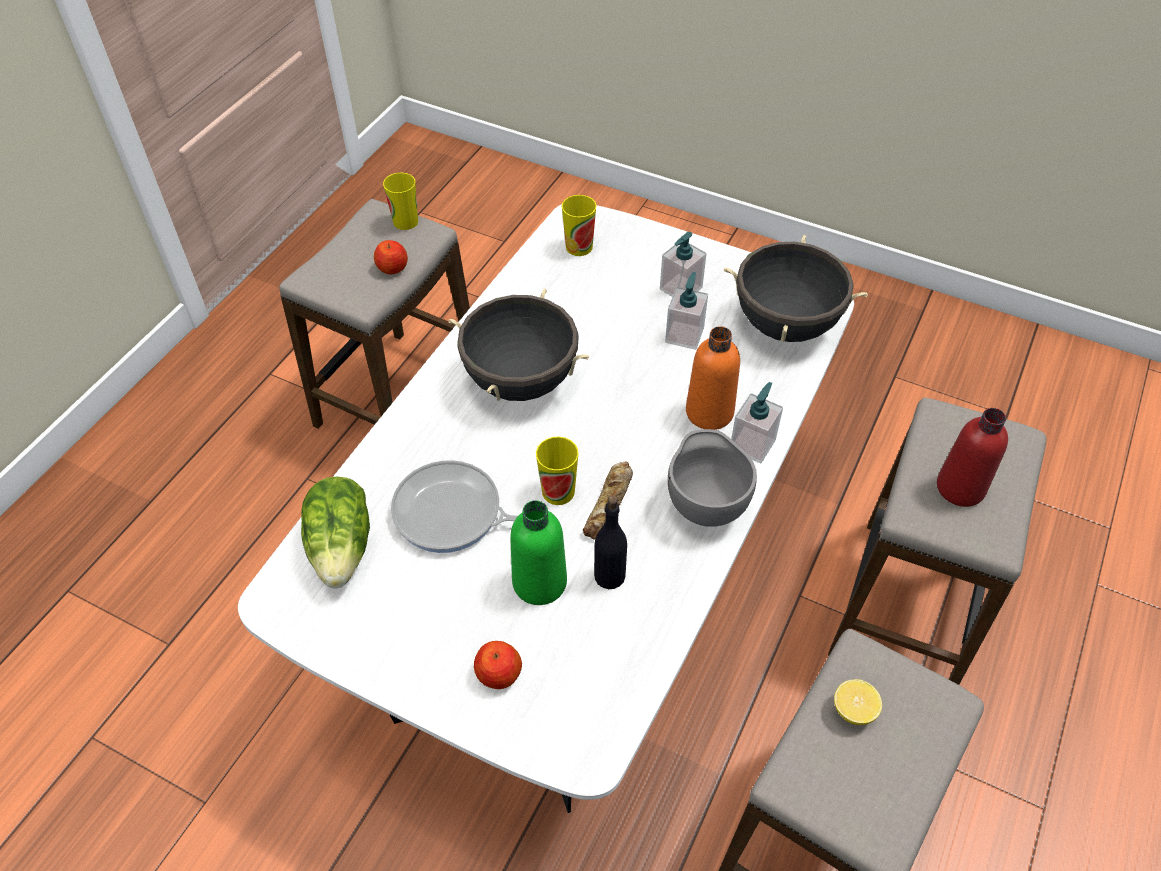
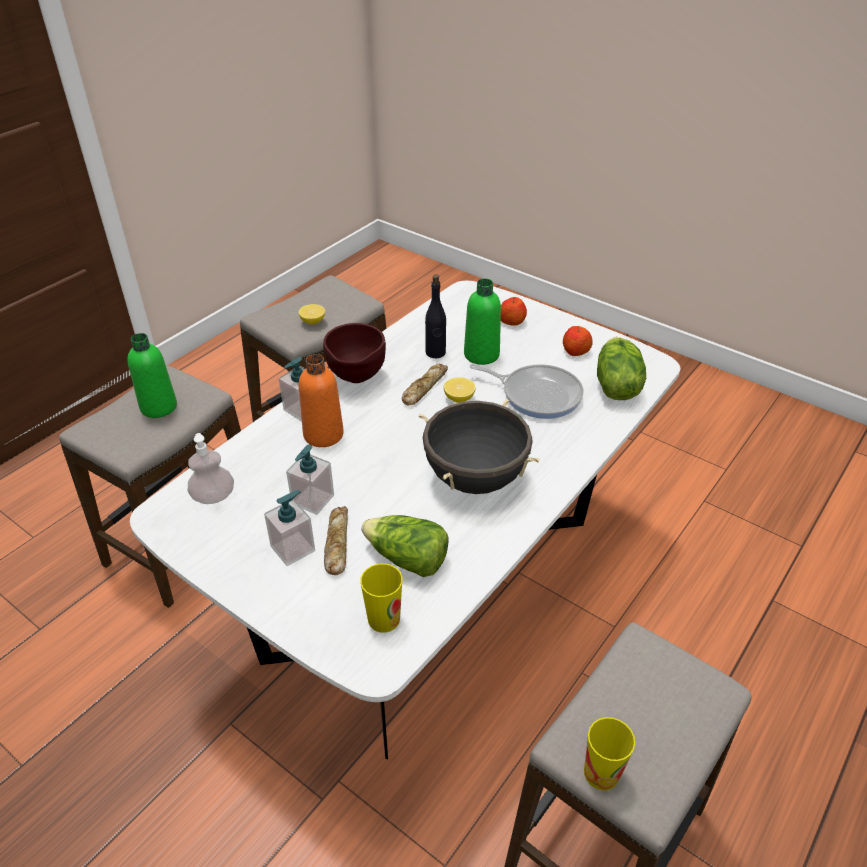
camera: 170 degrees left, 10 degrees down
apple [374,240,408,274] -> apple moved to [563,326,593,356]
cup [536,437,579,505] -> lemon [444,377,476,403]
grey bowl [668,429,757,527] -> brown bowl [323,323,386,383]
black cooking pot [724,235,868,342] -> soap dispenser [188,433,234,504]
red bottle [937,408,1008,507] -> green bottle [128,333,177,418]
none -> bread [324,506,348,575]
none -> lettuce [361,515,448,577]

